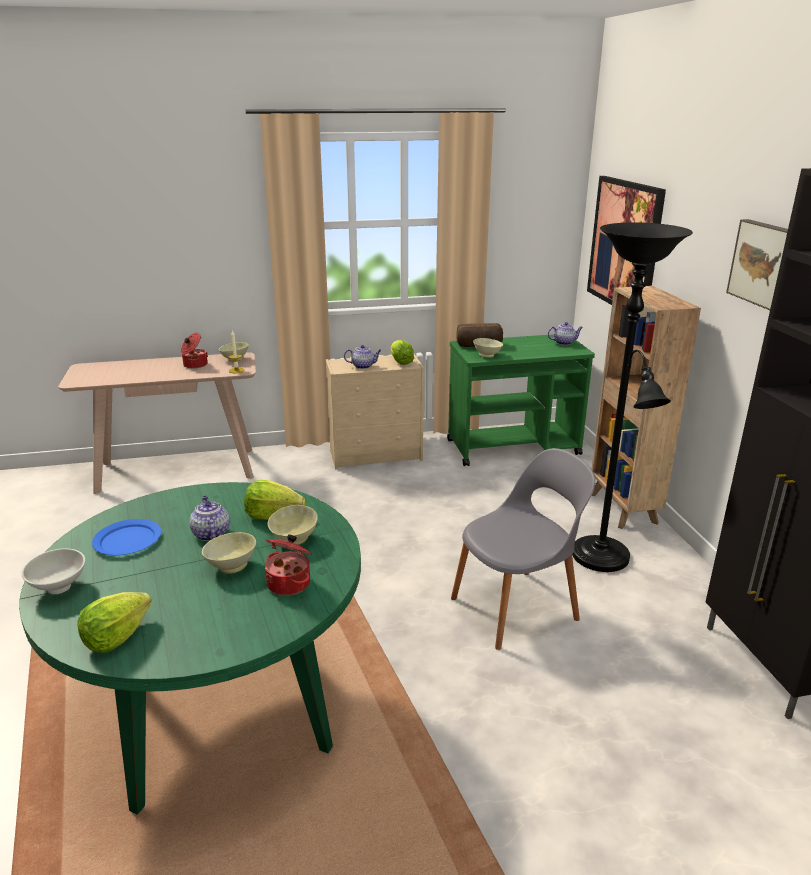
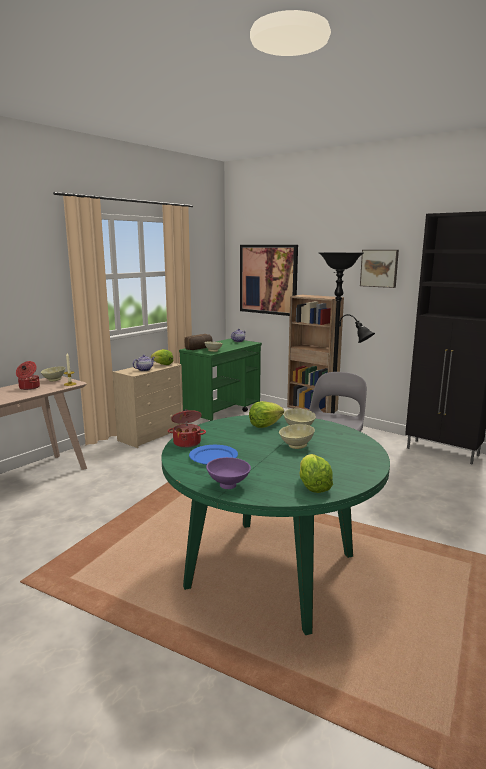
camera: 40 degrees left, 10 degrees down
white bowl [21,548,85,594] -> purple bowl [206,457,251,489]
teapot [189,496,230,541] -> none
cooking pot [265,534,312,596] -> cooking pot moved to [168,409,206,448]

